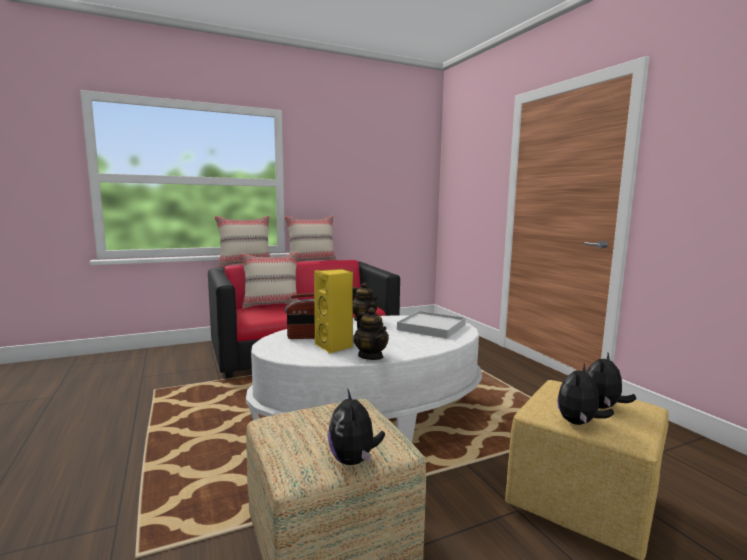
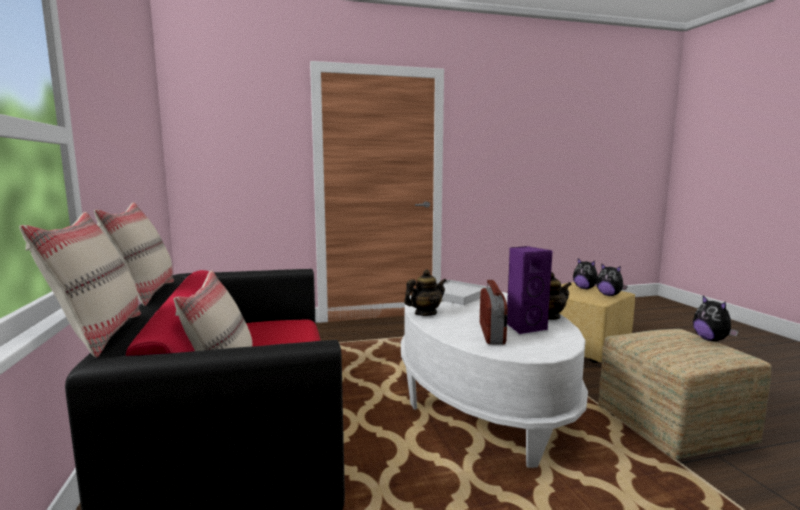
camera: 80 degrees left, 0 degrees up
yellow speaker [314,269,353,354] -> purple speaker [507,246,553,335]
plush toy [328,388,385,465] -> plush toy turned 75 degrees clockwise [693,295,738,342]

